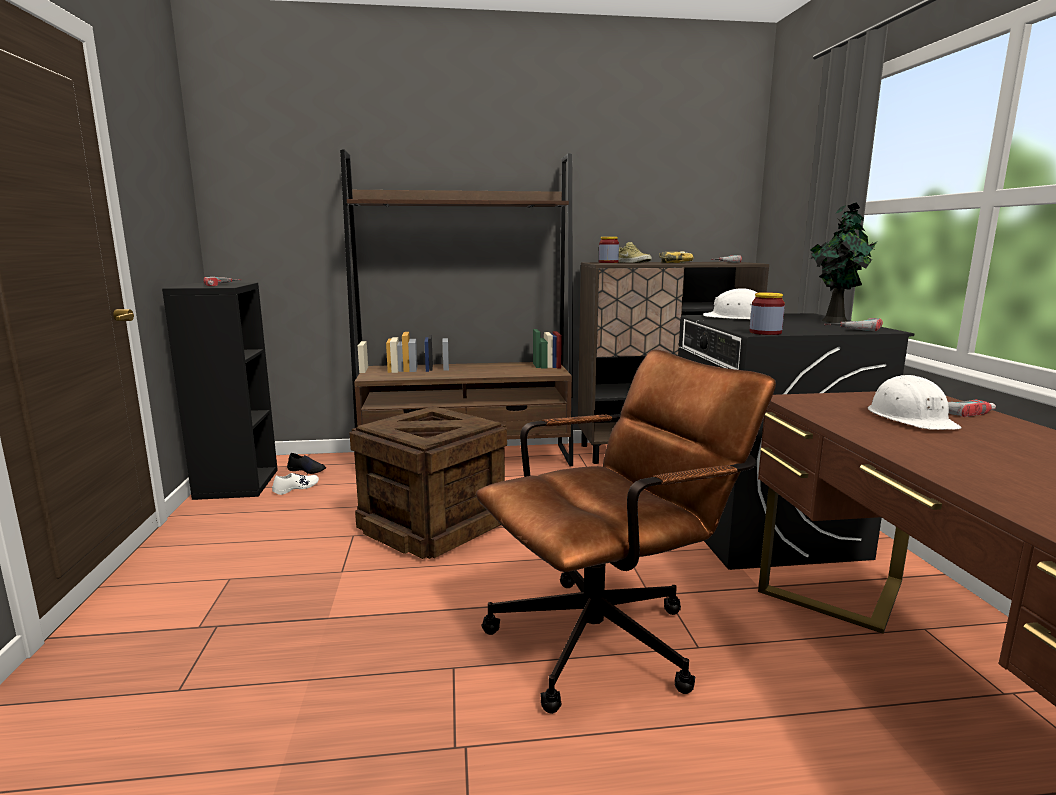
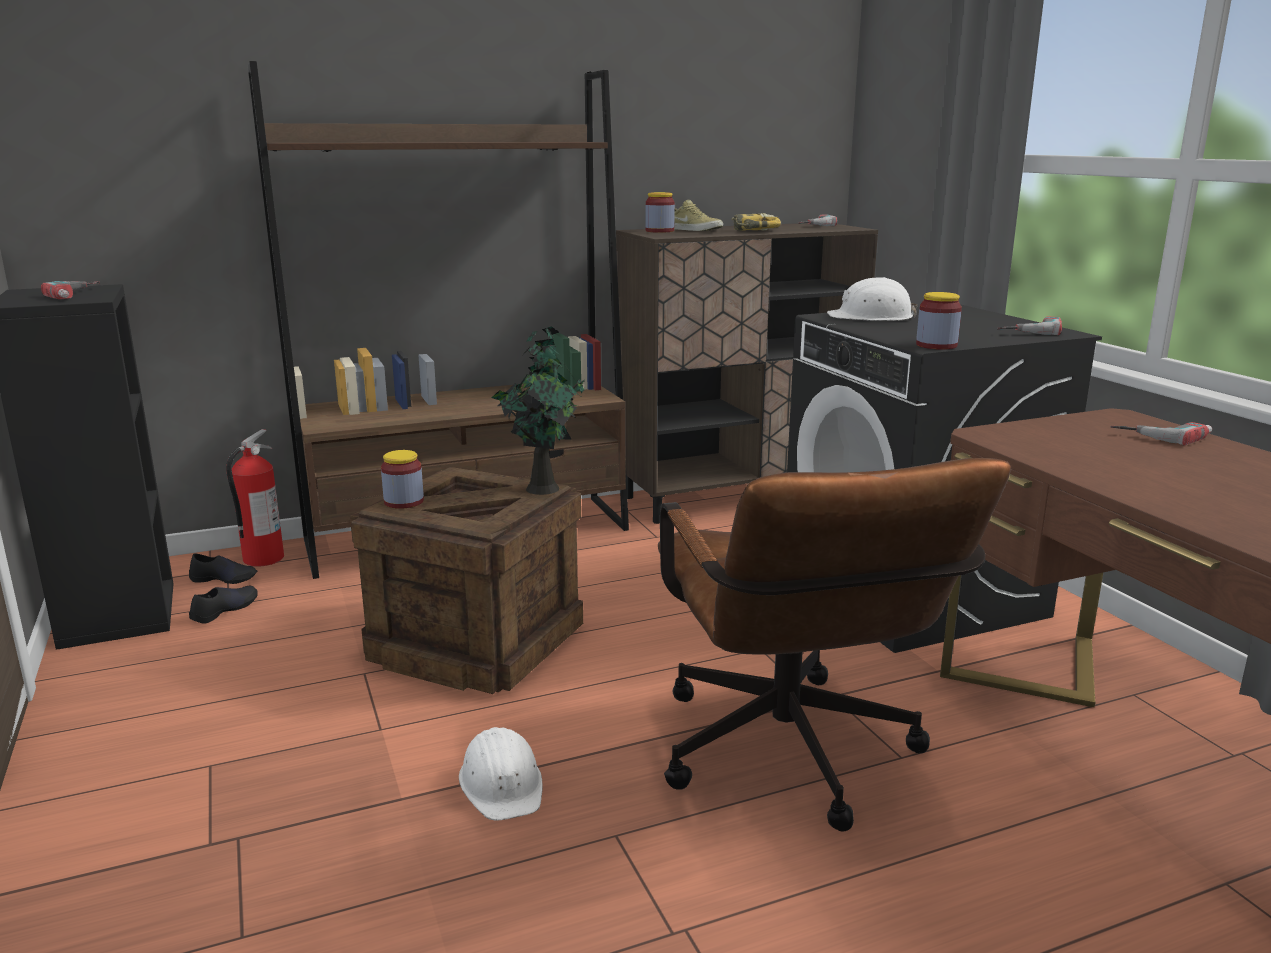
camera: 15 degrees left, 5 degrees up
white shoe [272,473,319,495] -> black shoe [189,586,258,624]
brown office chair [476,350,776,714] -> brown office chair turned 120 degrees clockwise [658,458,1011,832]
potted plant [810,202,877,323] -> potted plant moved to [492,326,585,495]
white hard hat [868,375,961,430] -> white hard hat moved to [459,727,543,821]
none -> fire extinguisher [226,429,284,567]
none -> jar [381,450,424,509]

